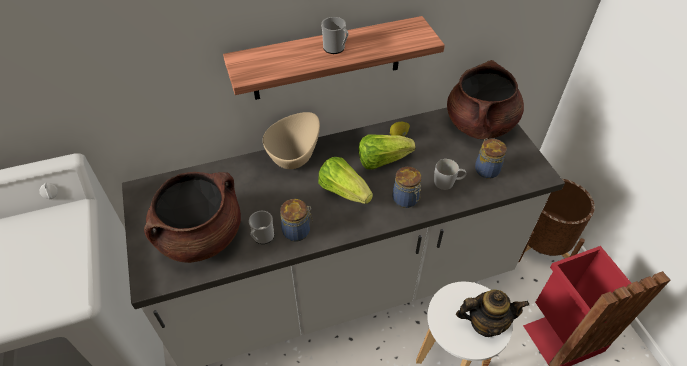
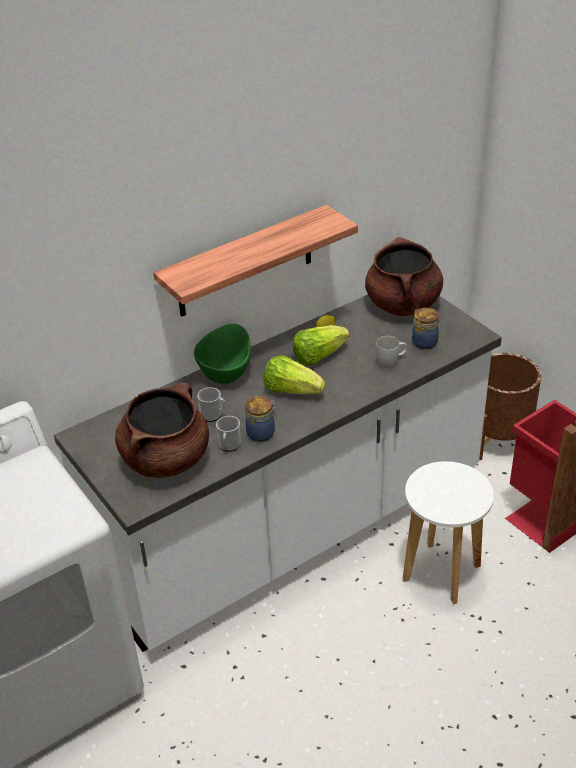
camera: 15 degrees left, 10 degrees down
beige bowl [263,112,320,169] -> green bowl [194,324,251,384]
mug [321,17,349,54] -> mug moved to [197,387,225,422]
jar [393,167,421,208] -> none
teapot [456,290,529,337] -> none

